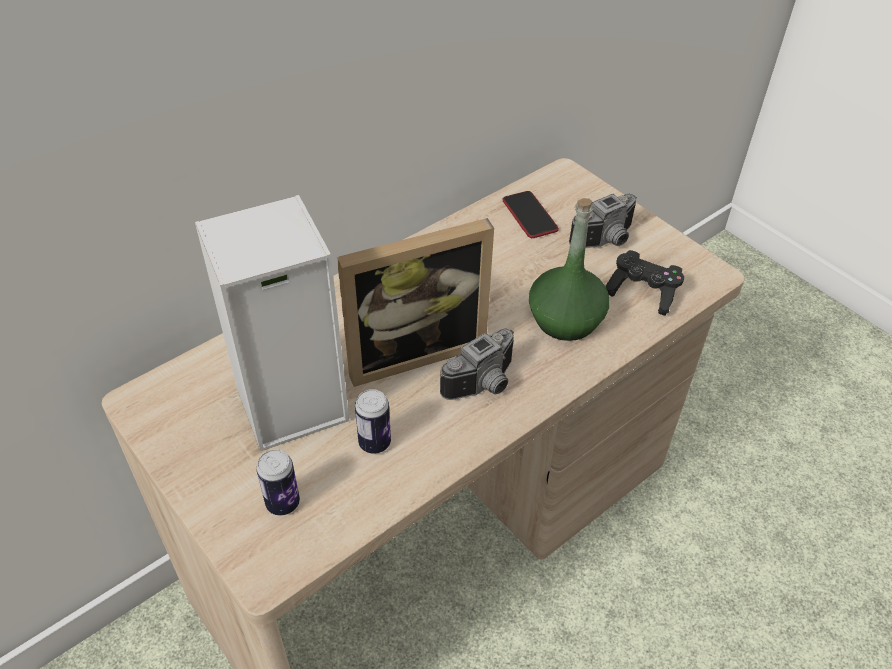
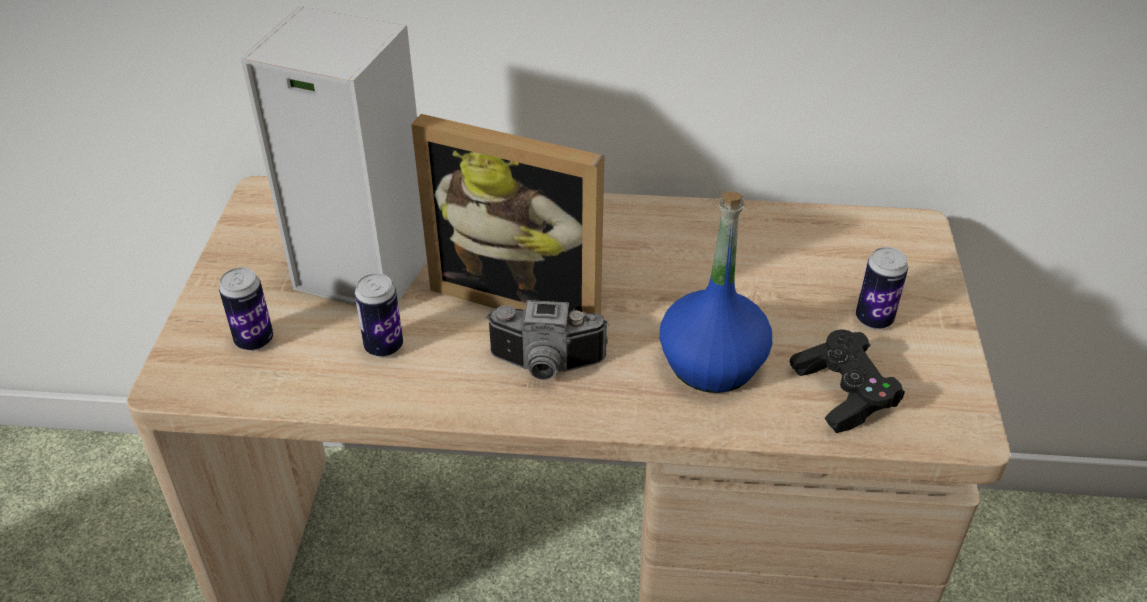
camera: 45 degrees right, 5 degrees down
phone [502,191,559,238] -> none
green bottle [529,198,609,341] -> blue bottle [659,191,772,393]
camera [569,194,637,248] -> can [856,247,908,329]

